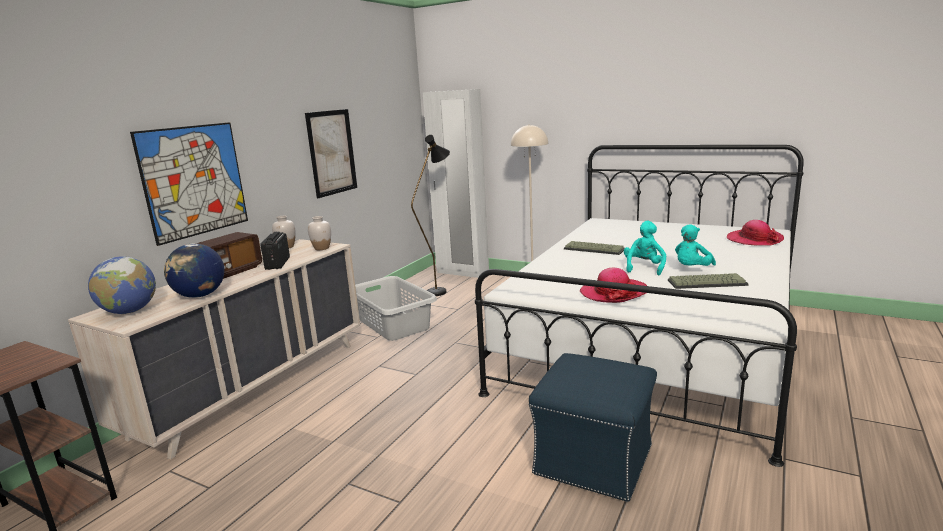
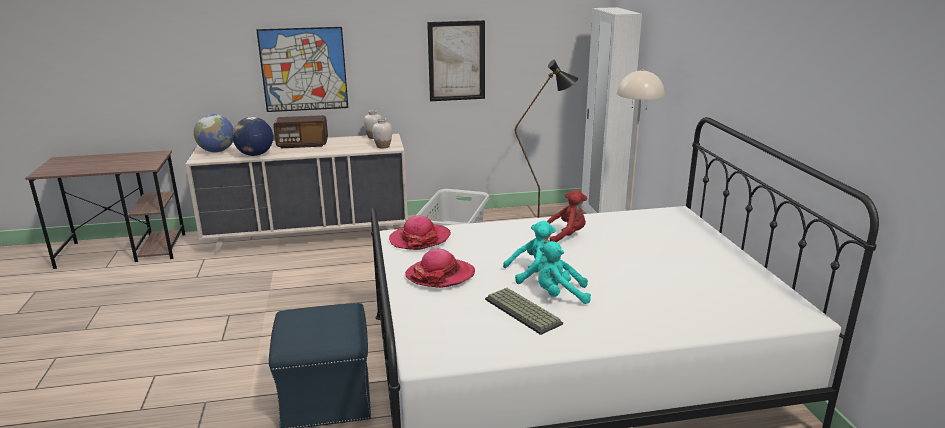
camera: 50 degrees right, 5 degrees up
radio [260,232,290,270] -> none
keyboard [564,241,625,255] -> red plush toy [547,190,587,242]
hat [727,220,784,246] -> hat moved to [389,216,451,250]

